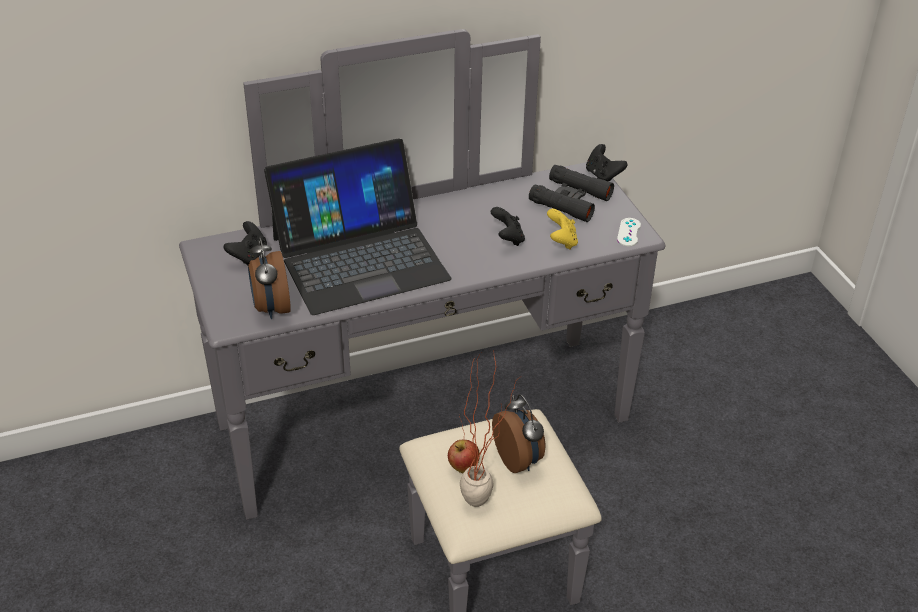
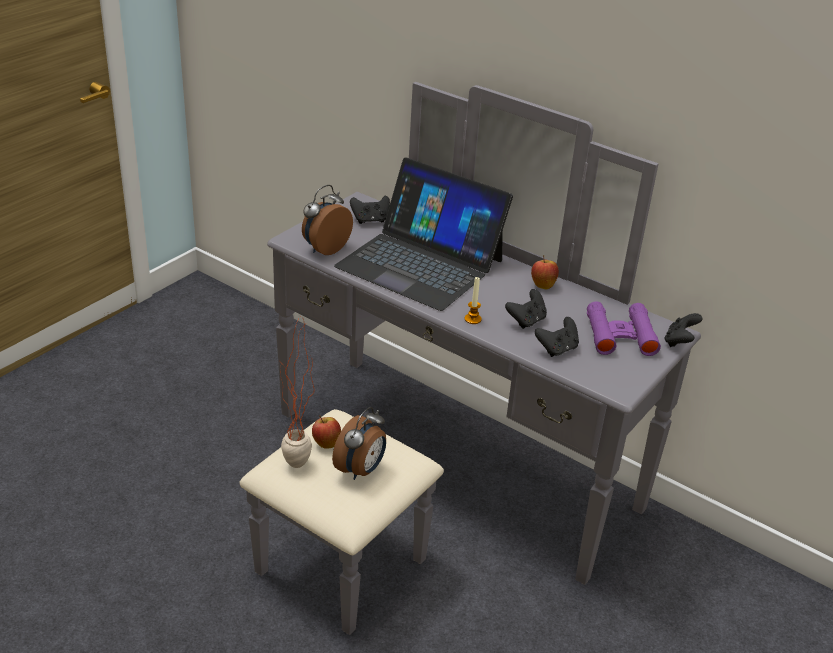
camera: 55 degrees right, 5 degrees down
black binoculars [529,165,614,222] -> purple binoculars [587,301,661,356]
yellow game controller [547,209,578,250] -> black game controller [535,317,579,357]
white game controller [617,218,641,246] -> none
none -> candle [465,276,482,324]
none -> apple [531,255,559,289]

